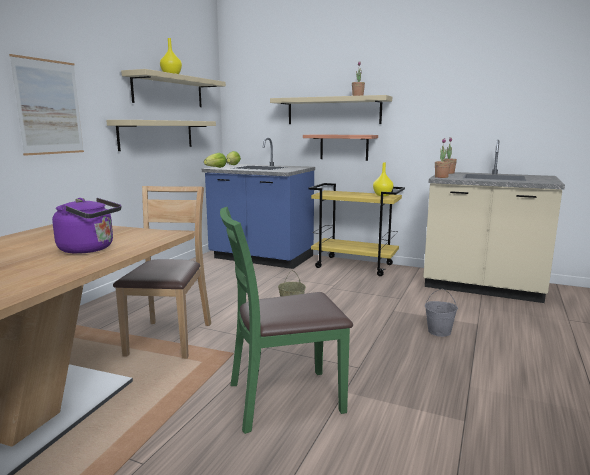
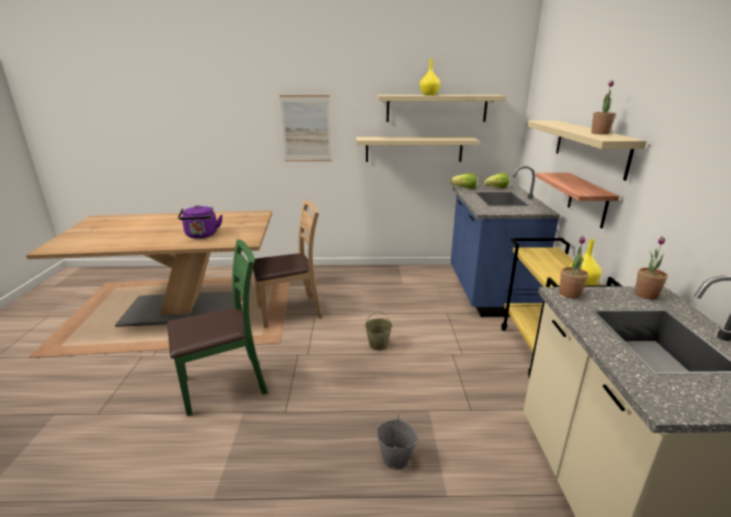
camera: 65 degrees right, 10 degrees up
green chair [220,207,353,434] -> green chair turned 105 degrees clockwise [167,239,268,416]

